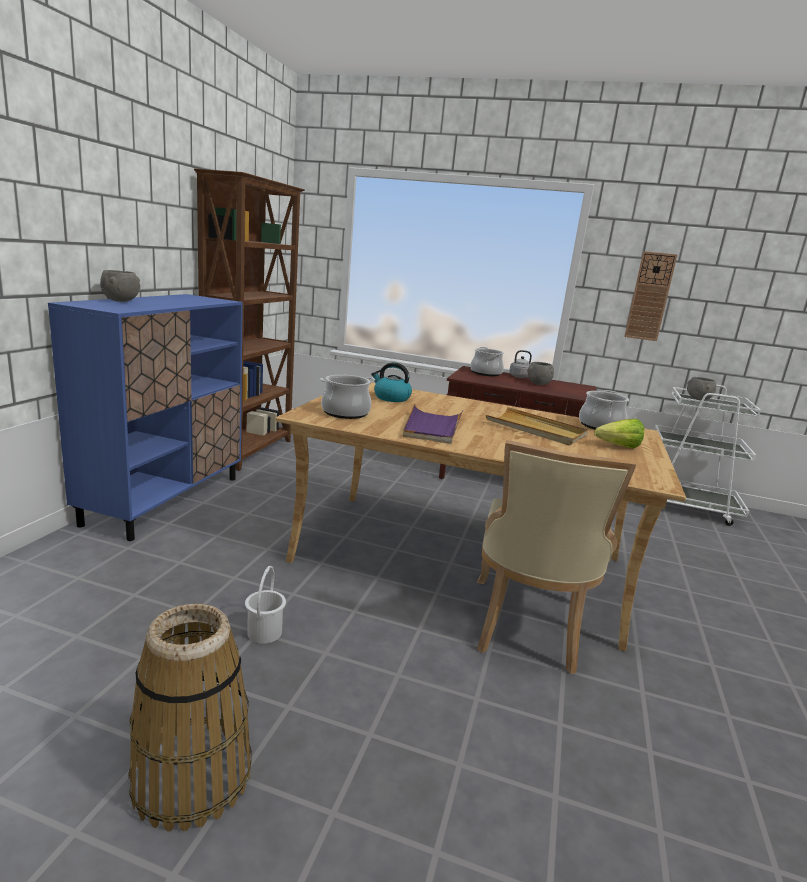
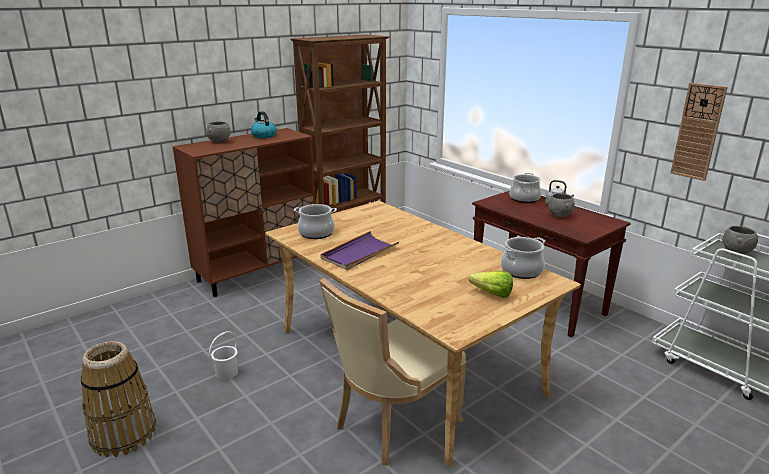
camera: 35 degrees right, 5 degrees up
blue cabinet [48,294,243,541] -> brown cabinet [173,128,315,297]
kettle [371,362,412,402] -> kettle moved to [251,111,277,138]
beige tray [486,407,588,445] -> none

